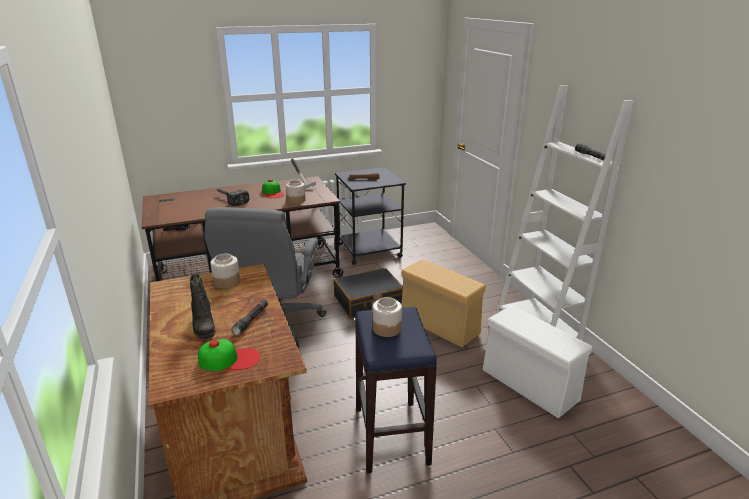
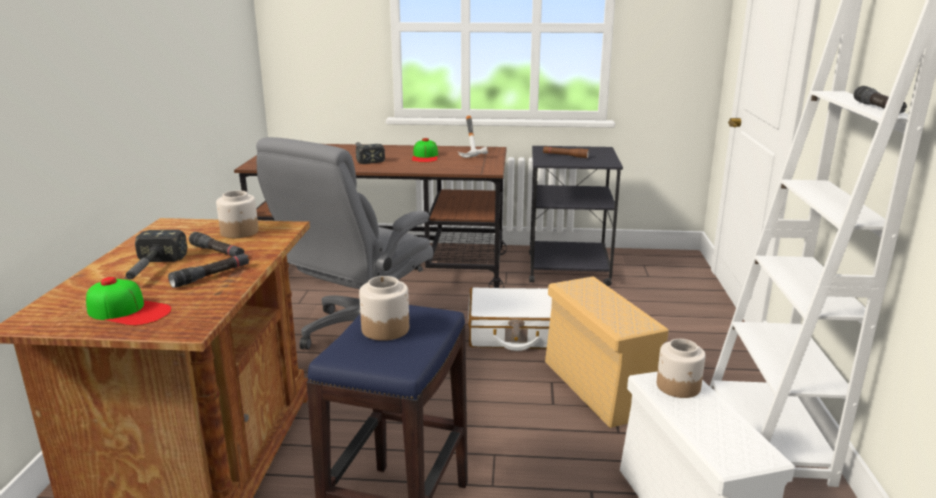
camera: 25 degrees right, 5 degrees down
black boot [190,274,216,339] -> hammer [124,230,187,279]
jar [286,180,305,204] -> jar moved to [657,339,706,398]
black suitcase [333,268,403,318] -> white suitcase [468,287,552,351]
none -> black flashlight [189,232,244,257]

